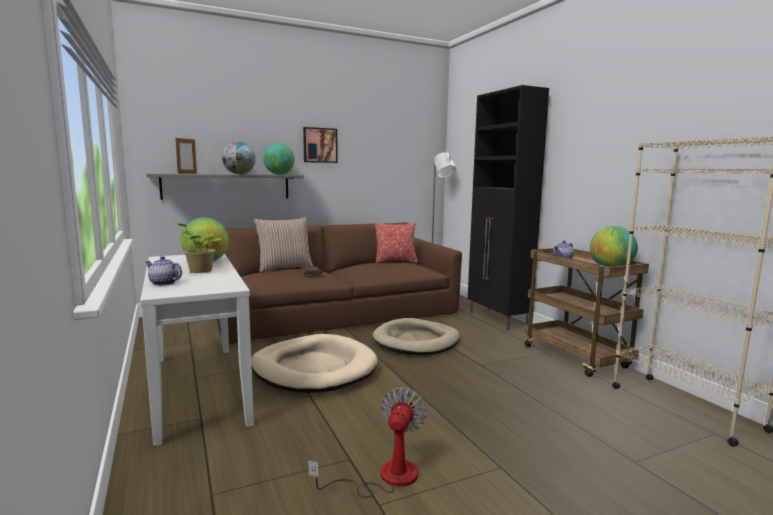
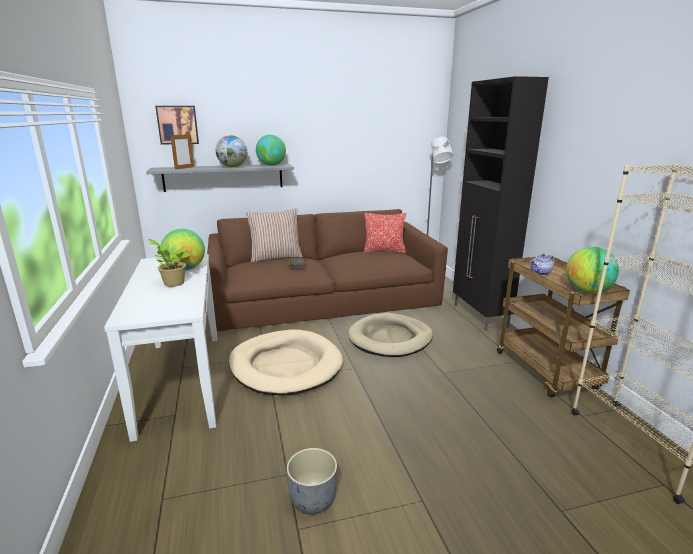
camera: 10 degrees right, 10 degrees up
teapot [145,256,182,286] -> none
picture [303,127,337,163] -> picture moved to [155,106,199,144]
fan [308,387,428,498] -> grey planter [286,448,337,514]

